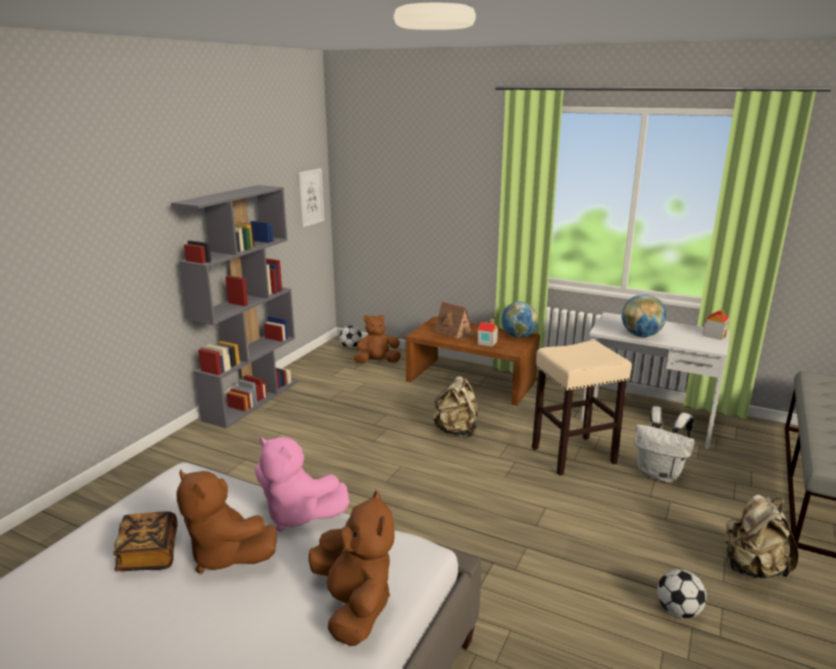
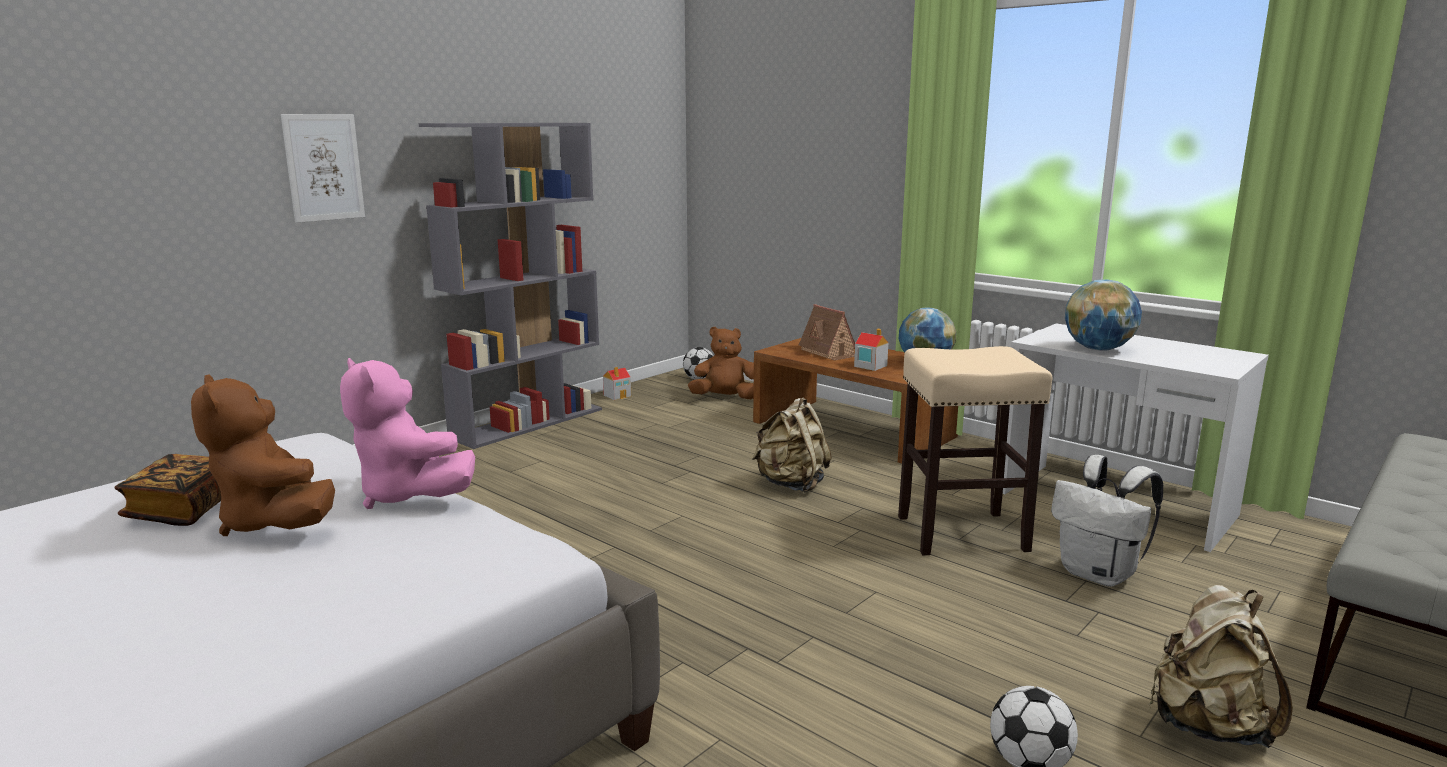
camera: 15 degrees right, 5 degrees down
picture [298,168,324,228] -> picture moved to [281,114,365,223]
brown plush toy [308,490,394,646] -> none
toy house [703,310,729,340] -> toy house moved to [603,367,631,400]

